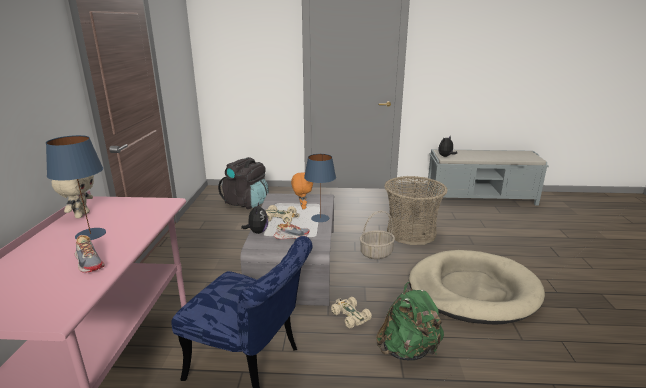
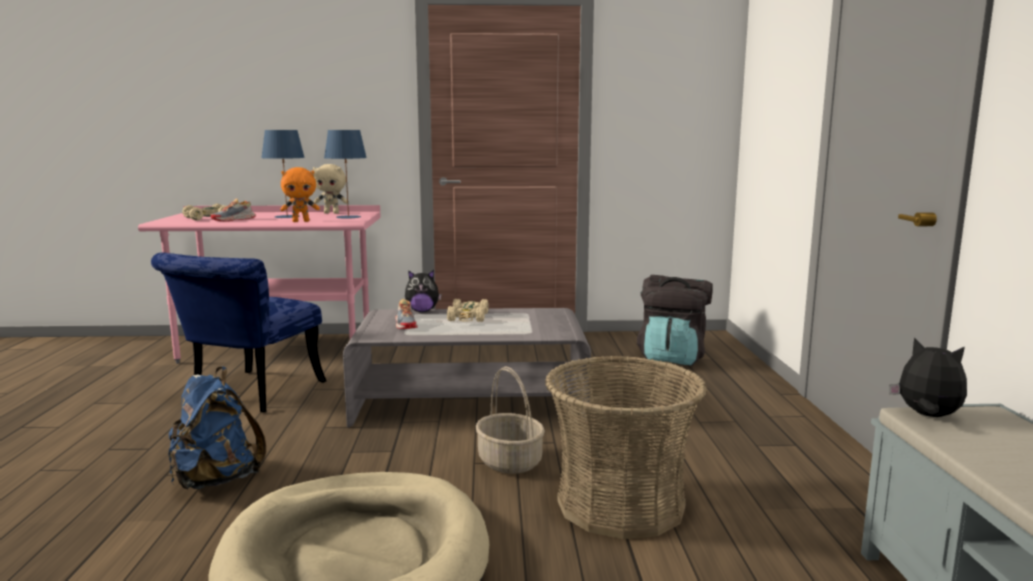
camera: 85 degrees right, 10 degrees down
orange plush toy [291,172,313,209] -> orange plush toy moved to [280,167,320,222]
blue table lamp [304,154,336,222] -> blue table lamp moved to [324,130,367,219]
beige toy car [331,297,372,328] -> beige toy car moved to [182,204,227,221]
green backpack [376,282,444,361] -> blue backpack [169,367,266,489]

